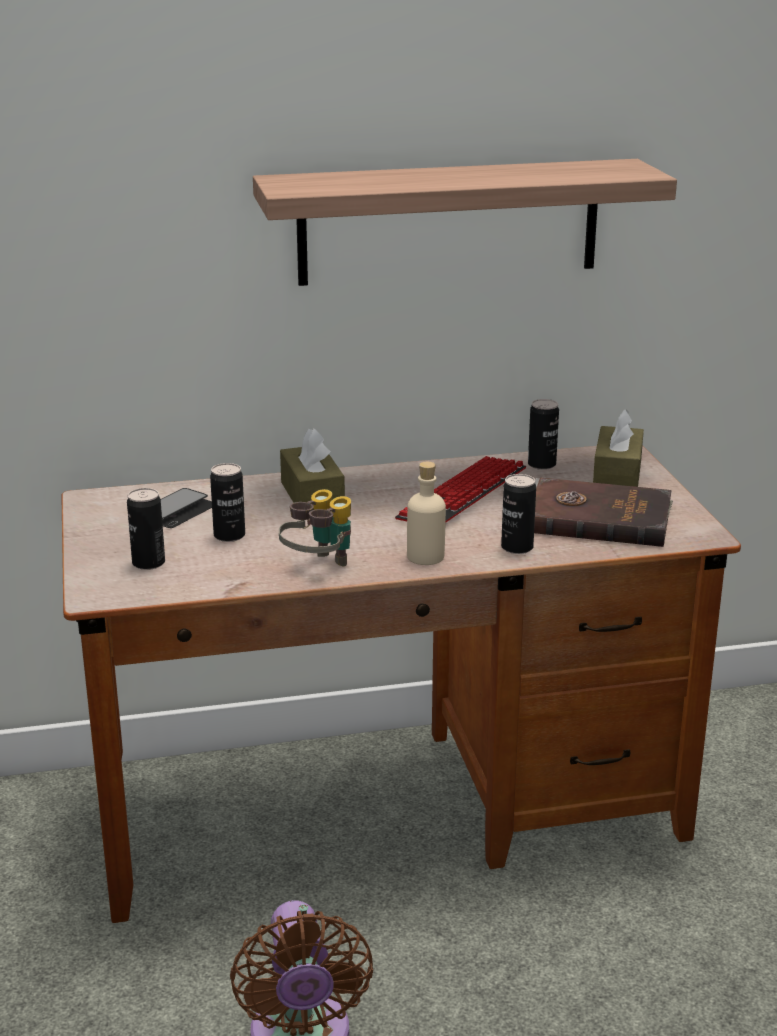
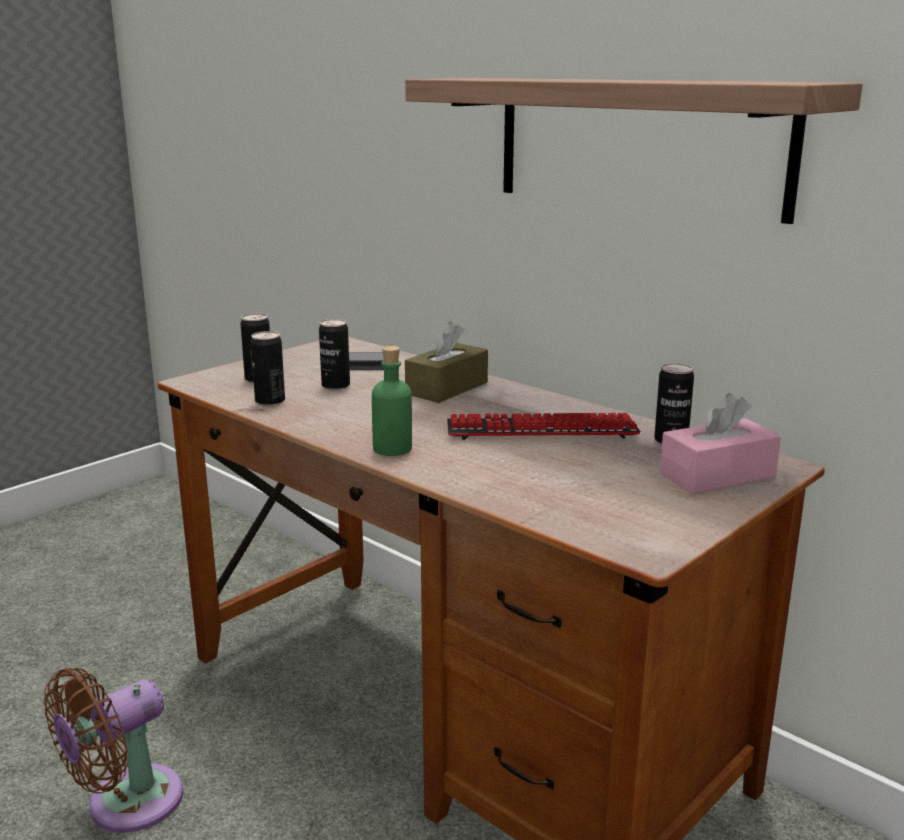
camera: 55 degrees right, 5 degrees down
binoculars [279,489,351,566] -> none
beige bottle [407,462,446,565] -> green bottle [372,346,412,456]
can [501,474,536,554] -> can moved to [251,331,285,406]
brown book [534,478,673,547] -> none
brown tissue box [593,410,644,487] -> pink tissue box [660,393,781,494]

